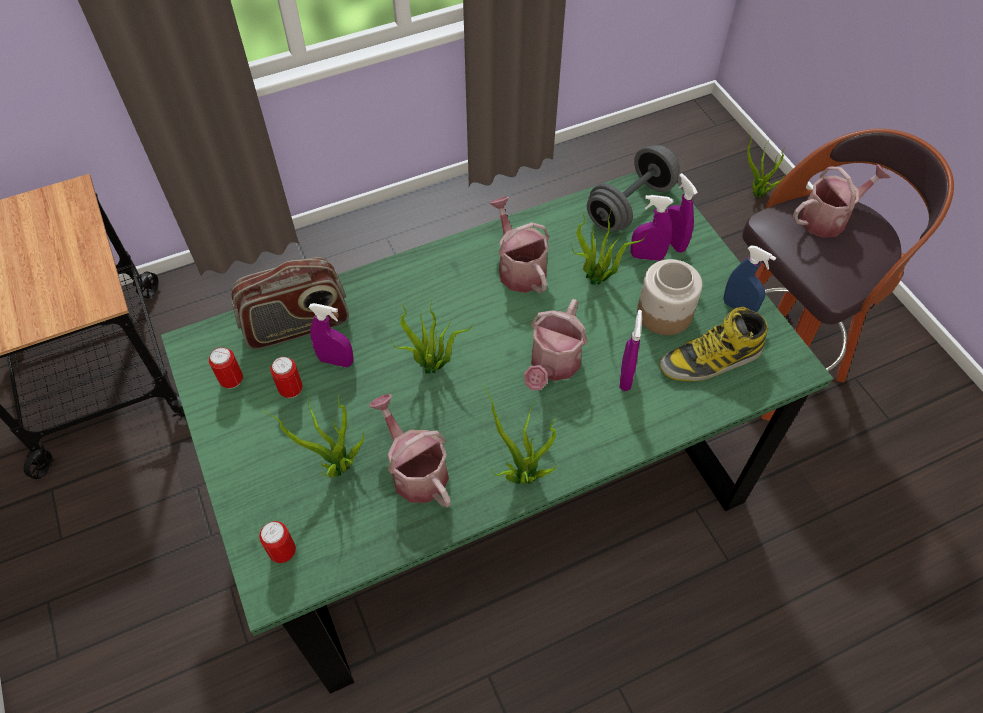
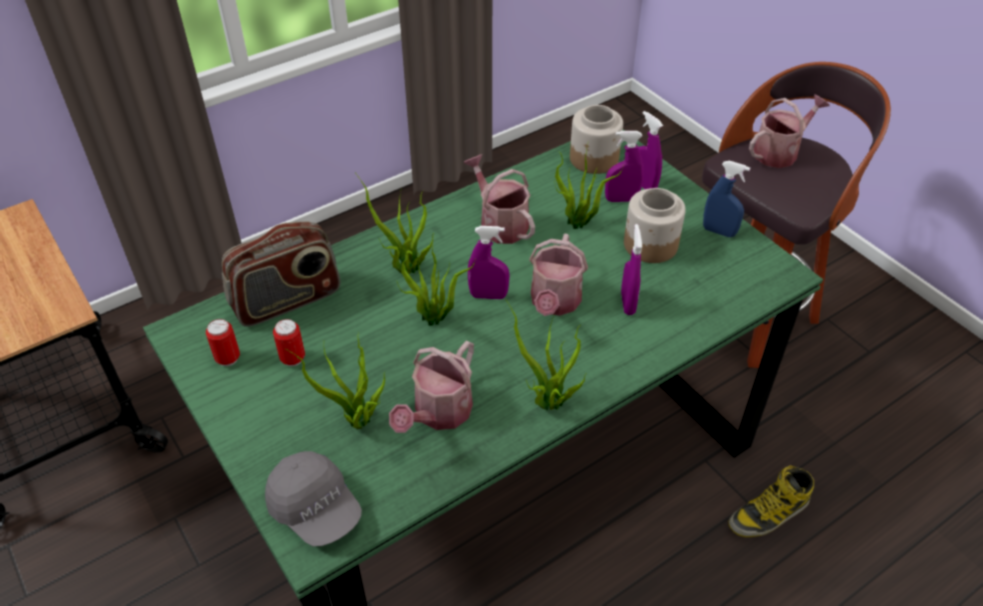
camera: 10 degrees left, 10 degrees down
can [259,521,296,563] -> grey cap [265,451,362,546]
purple spray bottle [308,303,353,367] -> purple spray bottle moved to [468,226,509,299]
watering can [369,394,451,507] -> watering can turned 105 degrees counterclockwise [389,341,474,433]
grey dumbbell [587,145,680,232] -> jar [570,105,623,174]
boot [659,307,769,381] -> boot moved to [728,465,815,537]
potted plant [747,130,787,197] -> potted plant moved to [356,174,433,274]

